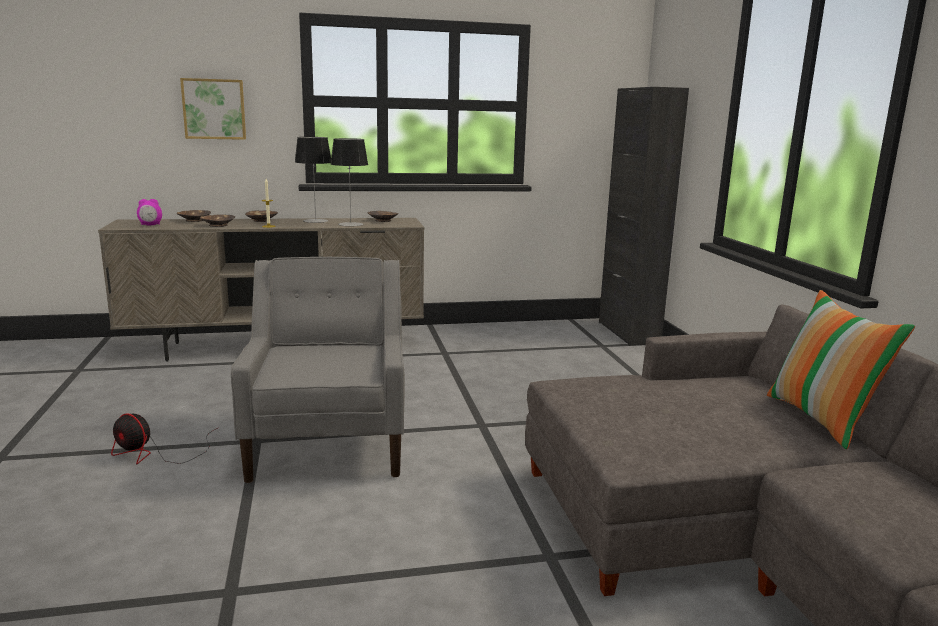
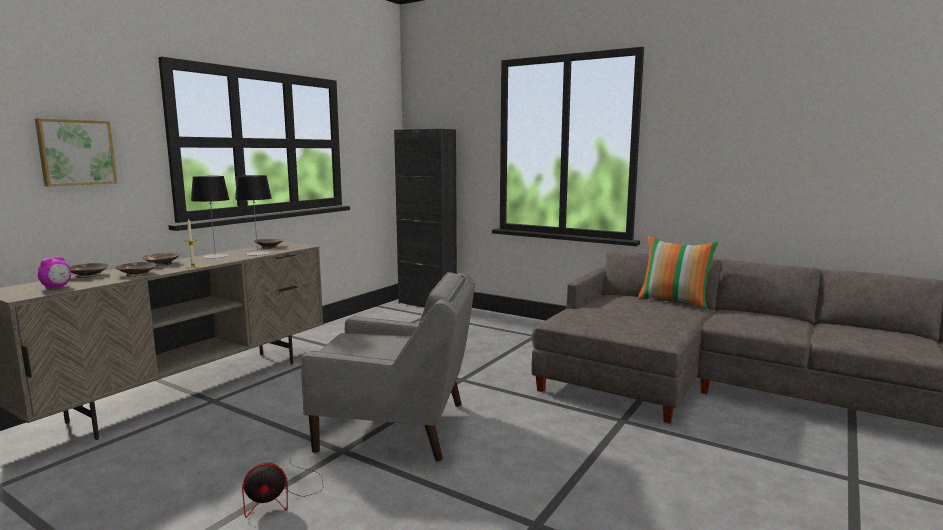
camera: 45 degrees left, 5 degrees down
grey armchair [231,257,405,483] -> grey armchair turned 150 degrees clockwise [301,272,475,461]

